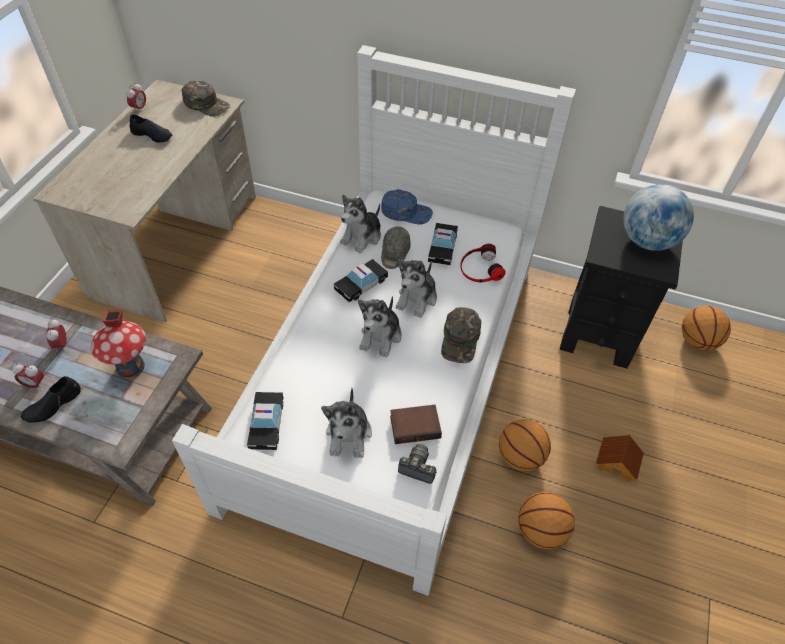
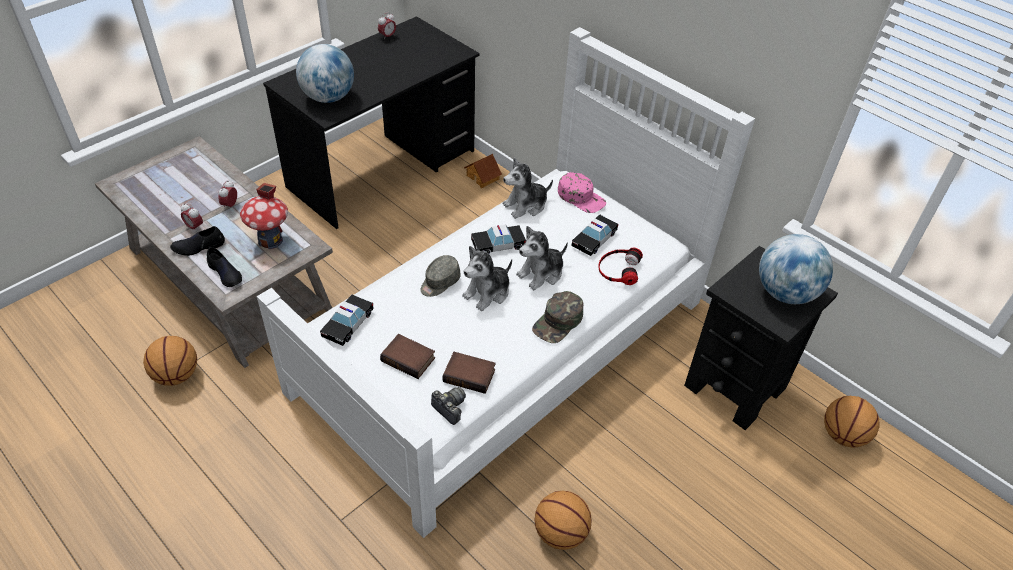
camera: 25 degrees right, 5 degrees down
beige desk [33,79,256,323] -> black desk [263,16,480,229]
black shoe [129,114,172,143] -> black shoe moved to [207,247,242,287]
green cap [181,81,230,117] -> none
plush toy [321,388,372,458] -> book [380,334,435,379]
blue cap [381,189,433,225] -> pink cap [558,172,607,213]
grey cap [381,227,410,269] -> grey cap moved to [420,255,461,297]
basketball [499,419,551,471] -> basketball moved to [143,336,197,386]
toy house [596,435,644,482] -> toy house moved to [464,154,502,188]
none -> globe [296,44,354,103]

